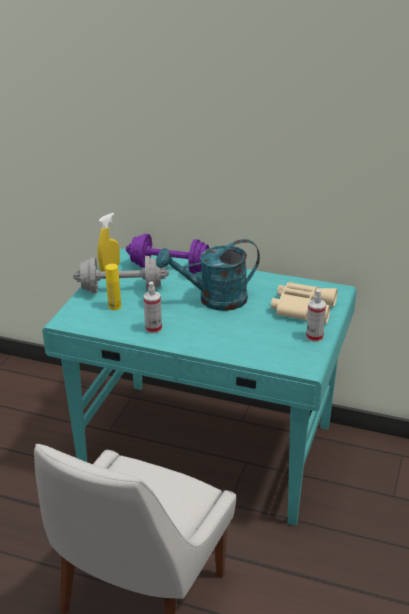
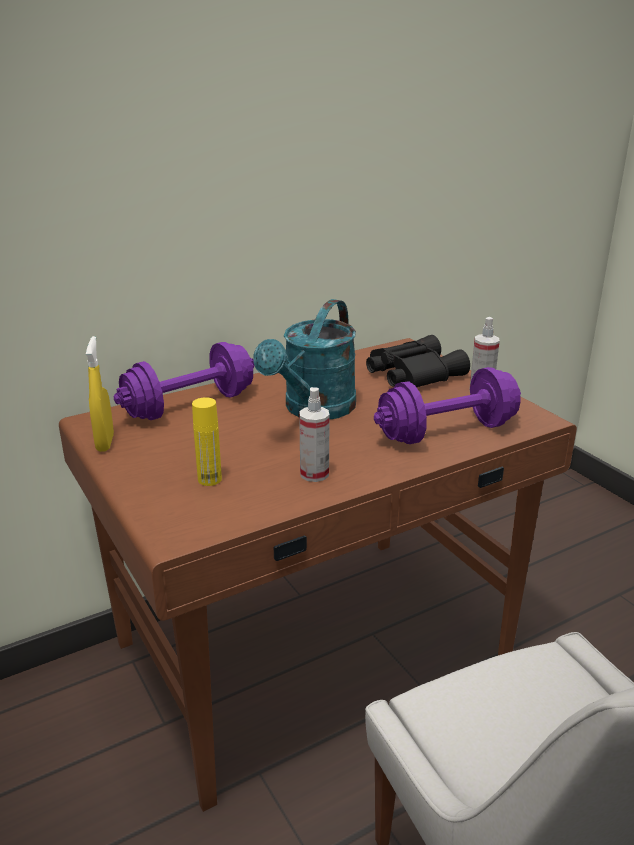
camera: 50 degrees left, 5 degrees down
turquoise desk [42,248,356,526] -> brown desk [59,338,577,812]
grey dumbbell [73,256,169,293] -> none
beige binoculars [271,282,338,324] -> black binoculars [366,335,470,387]
none -> purple dumbbell [374,367,521,444]

